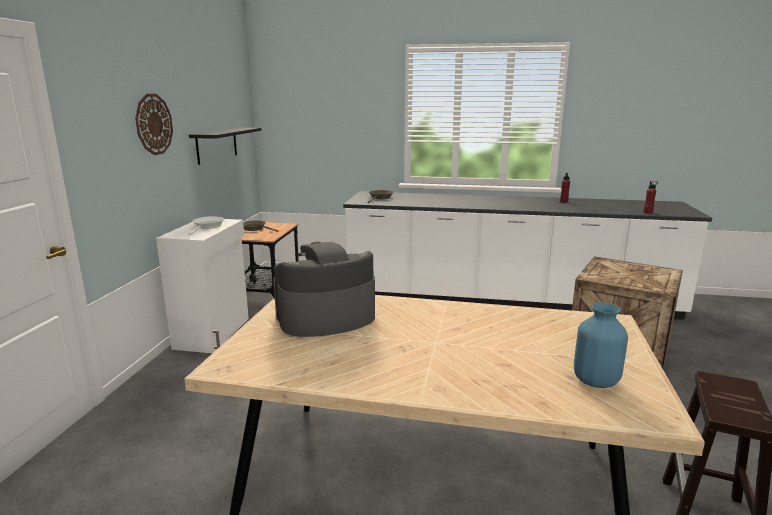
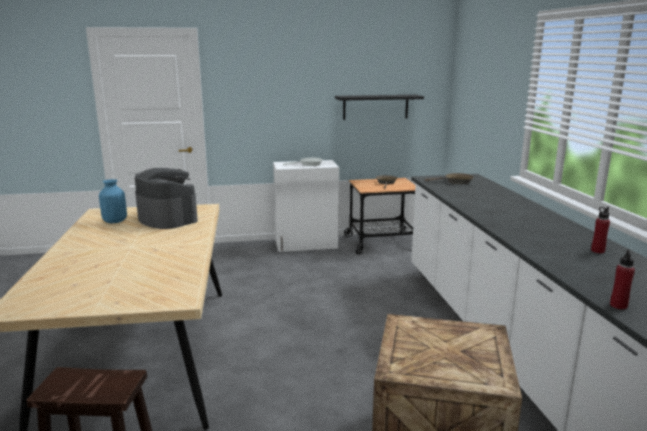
camera: 70 degrees right, 0 degrees up
wall clock [135,94,173,155] -> none
blue vase [574,302,628,388] -> blue vase moved to [99,179,127,223]

